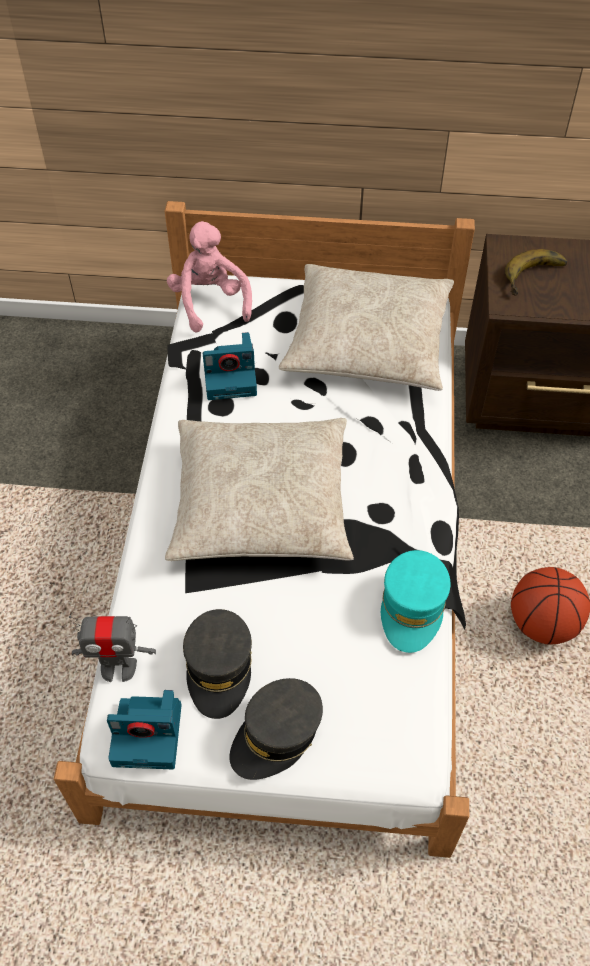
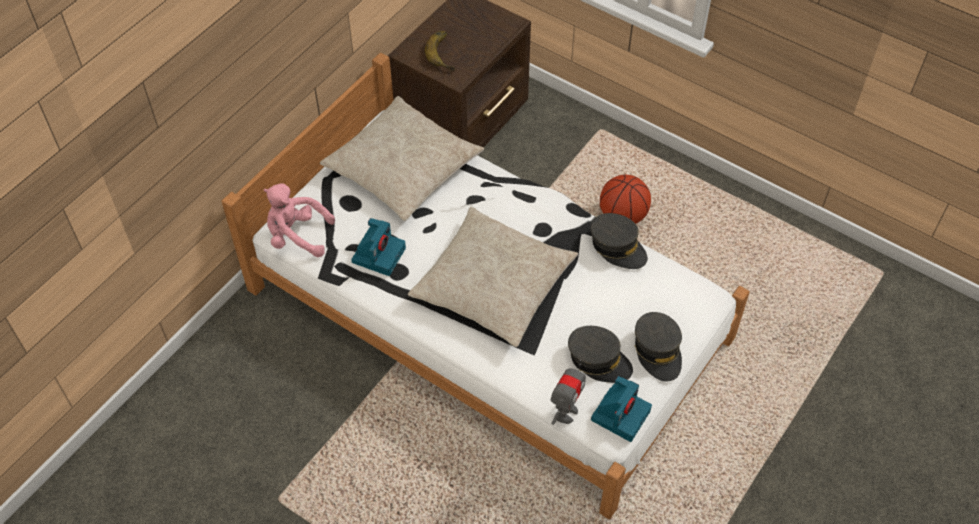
camera: 60 degrees left, 0 degrees up
turquoise cap [381,550,451,653] -> grey cap [590,213,648,269]

